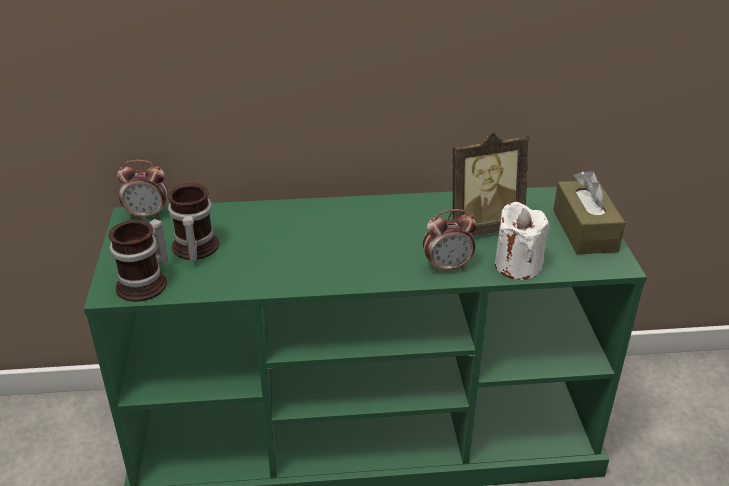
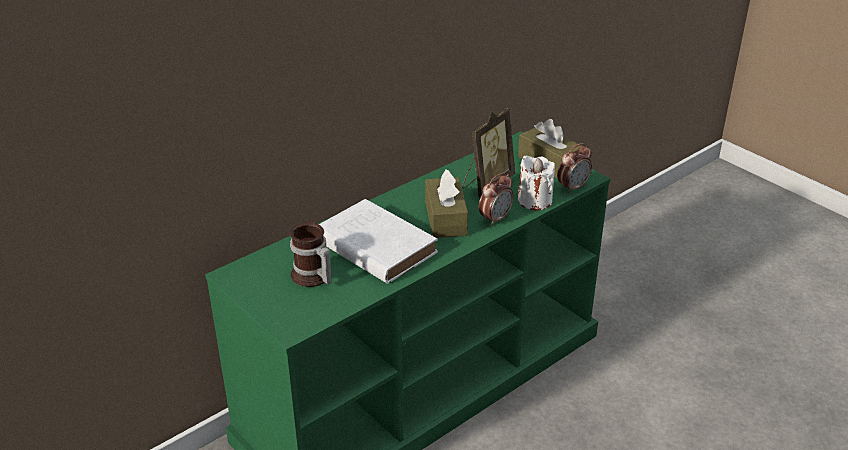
camera: 35 degrees left, 0 degrees up
mug [108,219,168,302] -> none
alarm clock [117,160,167,219] -> alarm clock moved to [557,143,592,194]
none -> white book [319,199,438,284]
none -> brown tissue box [425,170,468,238]

